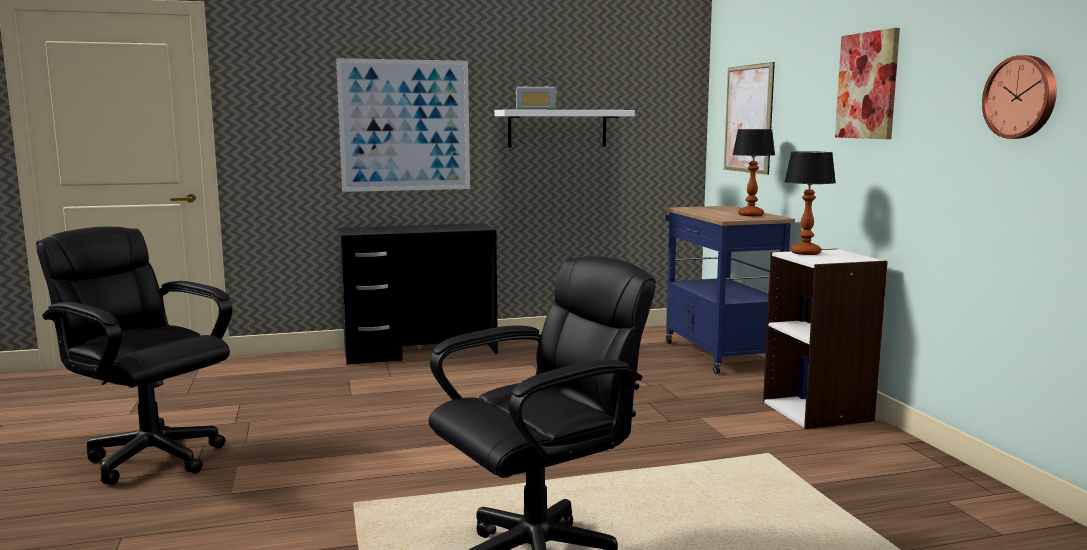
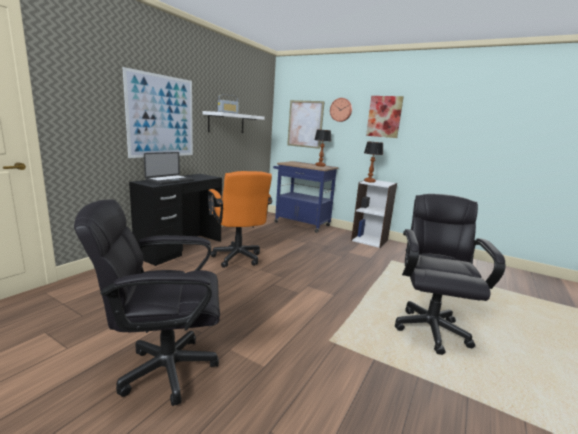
camera: 45 degrees left, 5 degrees up
wall clock [982,55,1057,139] -> wall clock moved to [330,98,352,122]
none -> laptop [144,152,195,185]
none -> orange office chair [208,171,272,268]

